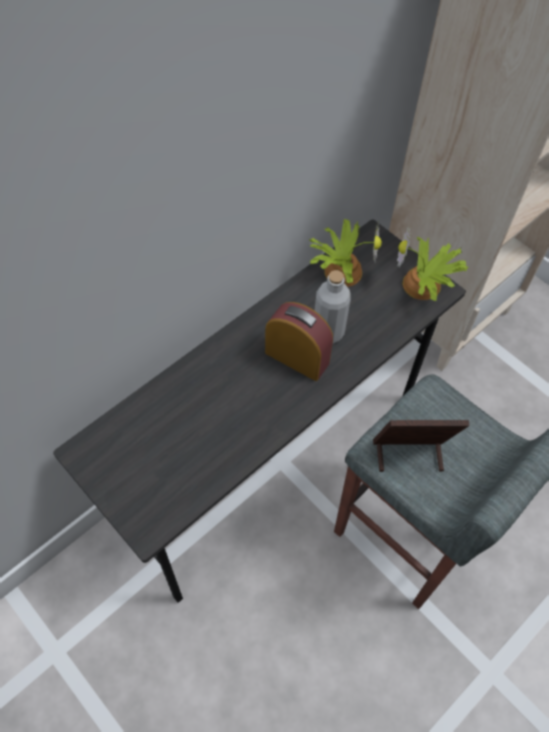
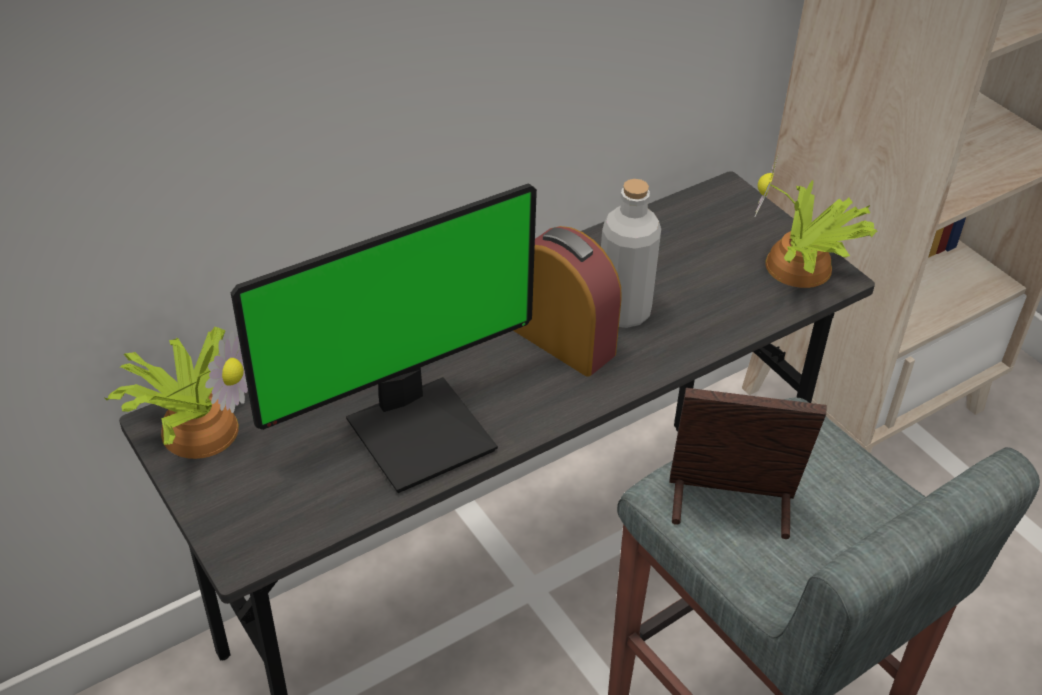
camera: 10 degrees right, 15 degrees down
potted plant [309,219,382,287] -> potted plant moved to [105,327,248,459]
none -> monitor [231,183,537,493]

